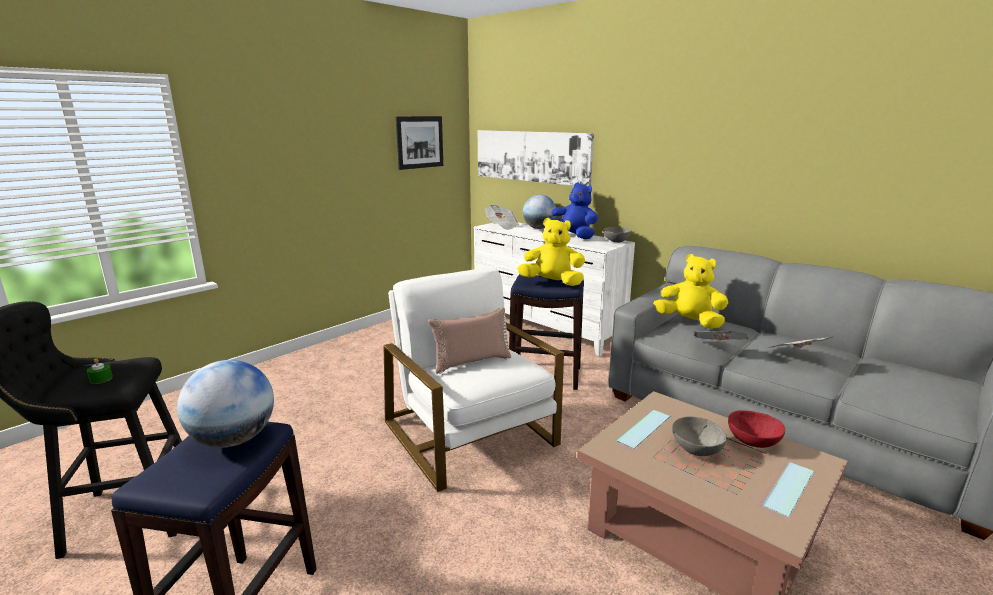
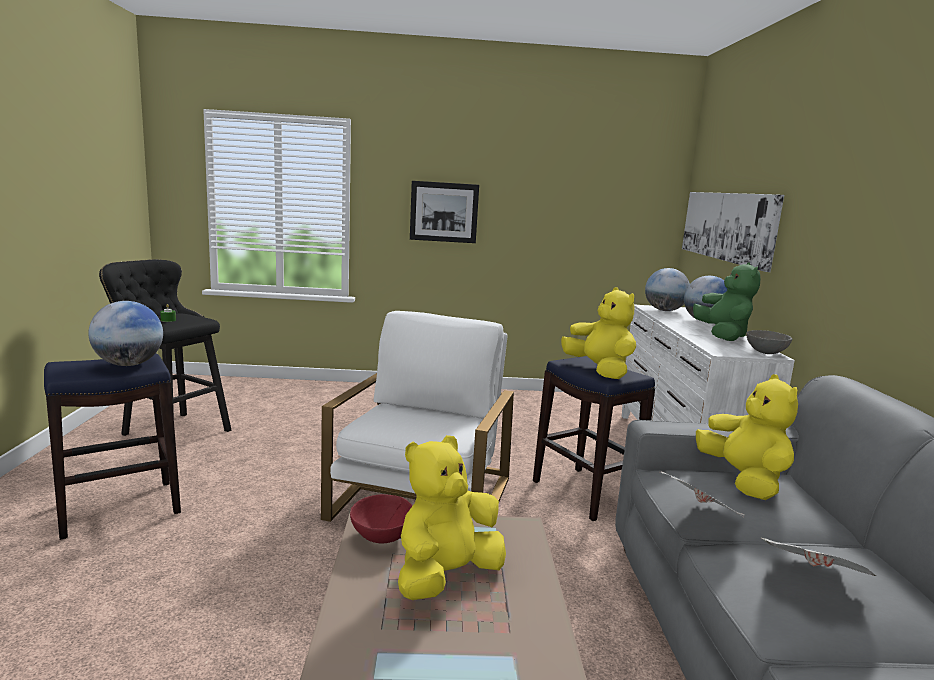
camera: 45 degrees right, 5 degrees down
picture [396,116,443,170] -> picture moved to [410,181,479,243]
beige pillow [428,307,511,374] -> none
newspaper [485,204,519,230] -> globe [645,268,690,311]
blue plush toy [549,182,598,239] -> green plush toy [693,262,761,341]
grey bowl [672,416,727,456] -> yellow plush toy [398,435,506,600]
red bowl [728,410,785,448] -> red bowl moved to [350,494,413,543]

